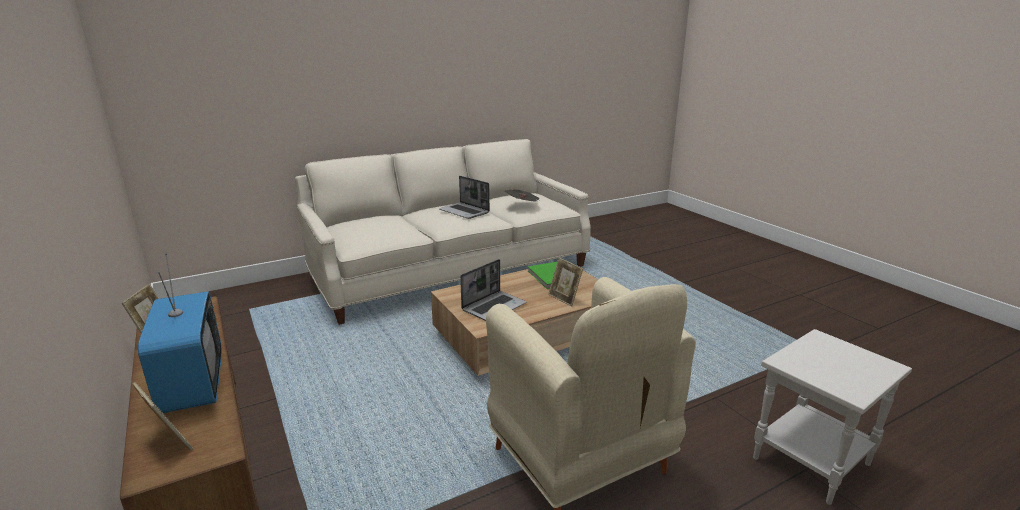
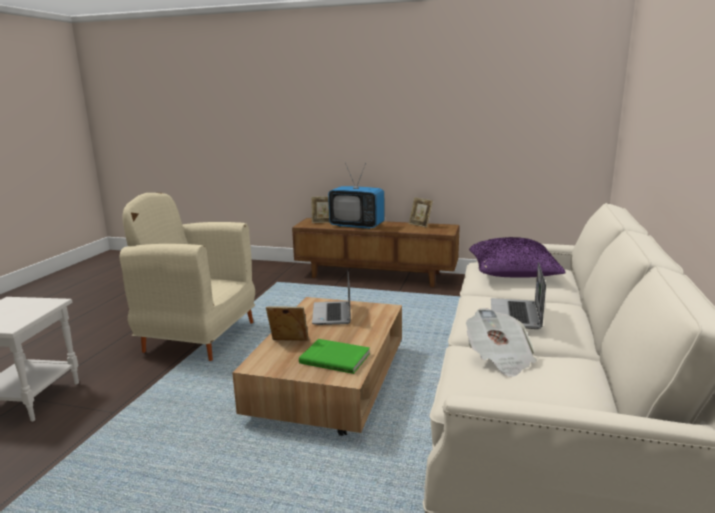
camera: 135 degrees right, 5 degrees down
laptop [439,176,490,219] -> laptop turned 75 degrees counterclockwise [491,262,546,329]
none -> purple pillow [469,237,566,277]

